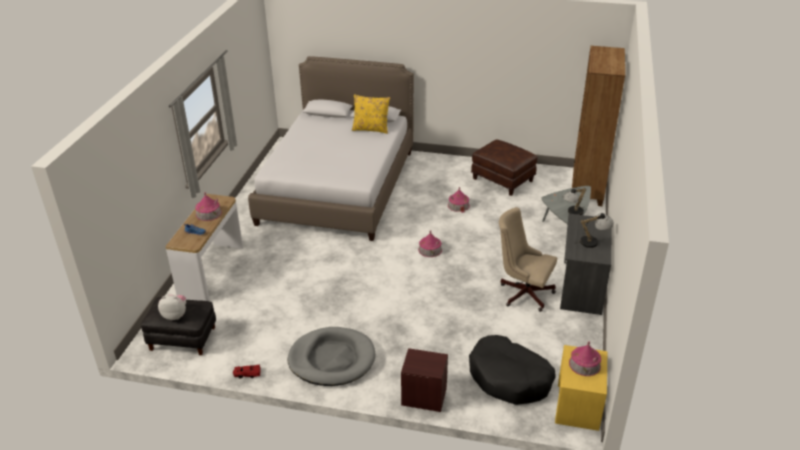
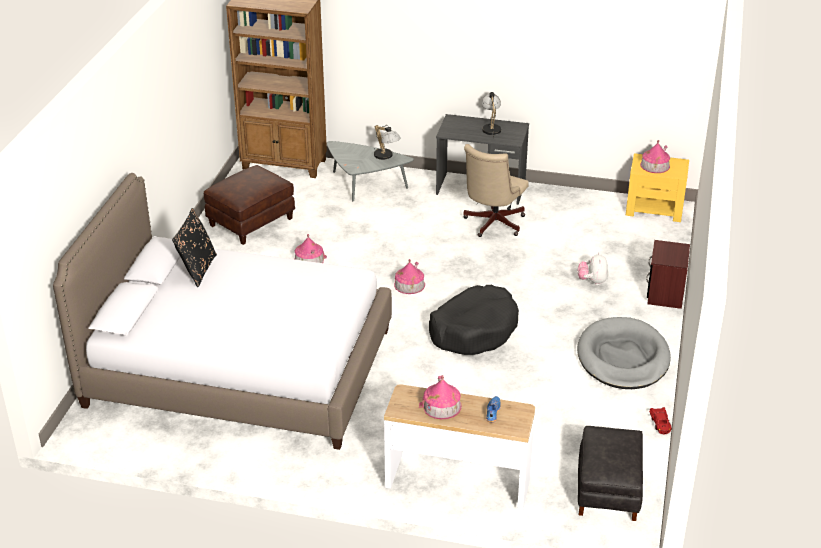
camera: 90 degrees left, 0 degrees up
plush toy [158,295,186,320] -> plush toy moved to [578,253,608,285]
yellow pillow [352,94,390,134] -> black pillow [172,208,217,287]
black dog bed [469,335,556,405] -> black dog bed moved to [429,285,519,355]

